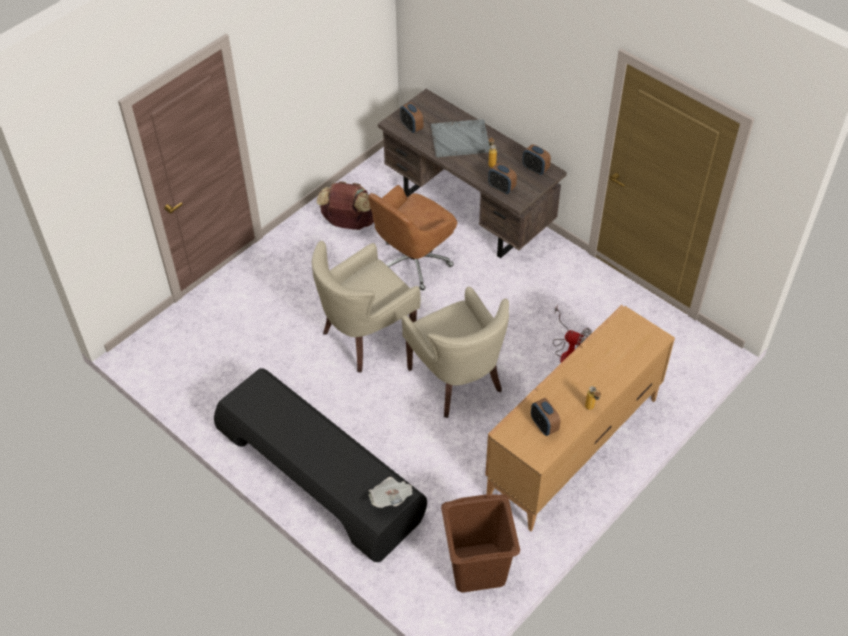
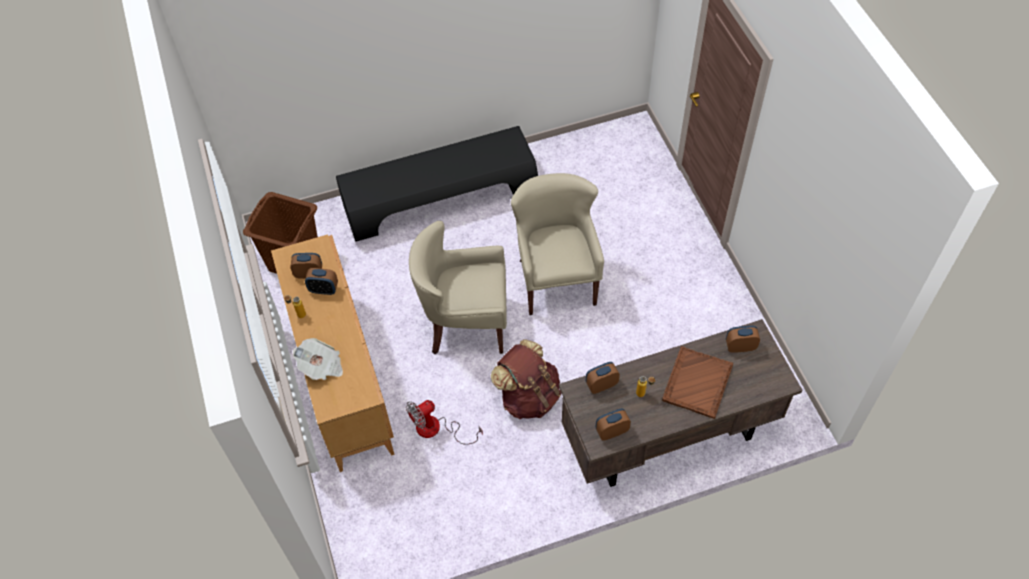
camera: 120 degrees right, 5 degrees up
brown backpack [317,181,374,230] -> brown backpack moved to [490,339,561,420]
brown office chair [369,185,457,290] -> none
newspaper [369,477,413,508] -> newspaper moved to [293,338,343,380]
grey tray [431,119,490,157] -> brown tray [662,346,733,419]
none -> alarm clock [305,268,338,295]

